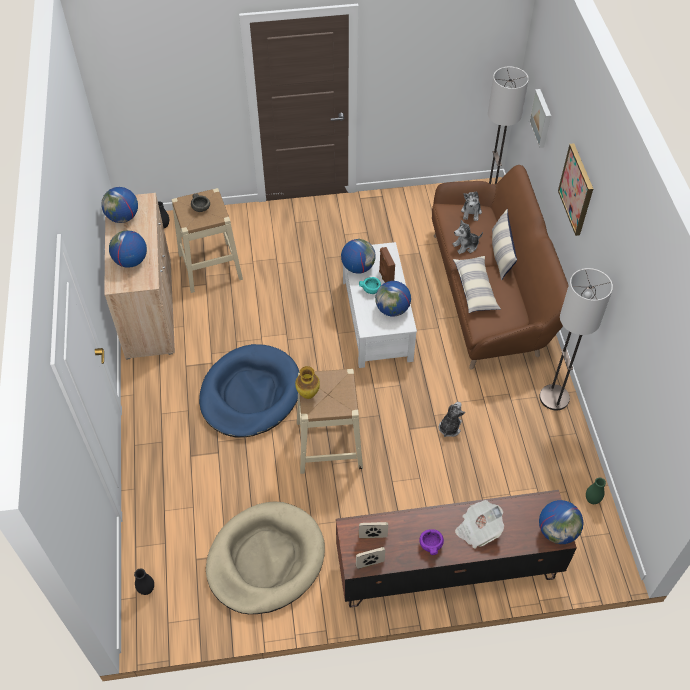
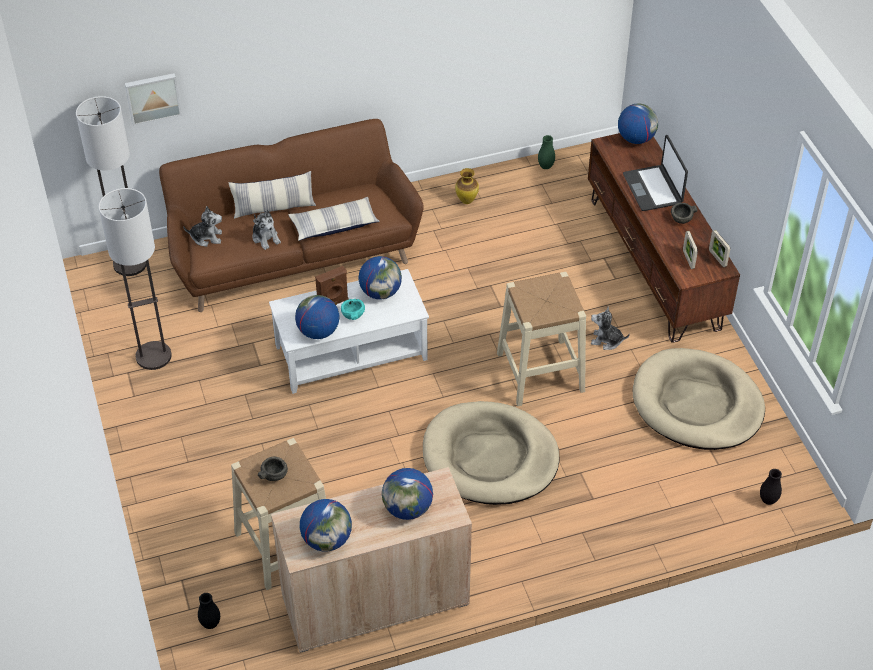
camera: 100 degrees left, 5 degrees down
blue dog bed [199,344,299,438] -> beige dog bed [423,401,559,505]
vase [295,366,320,399] -> vase moved to [455,168,479,204]
purple bowl [419,529,444,555] -> grey bowl [671,203,698,224]
plush toy [439,402,465,437] -> plush toy moved to [591,307,630,350]
newspaper [455,500,504,549] -> laptop [623,135,688,211]
floor lamp [539,268,613,410] -> floor lamp moved to [99,188,172,370]
picture [558,143,593,236] -> none

